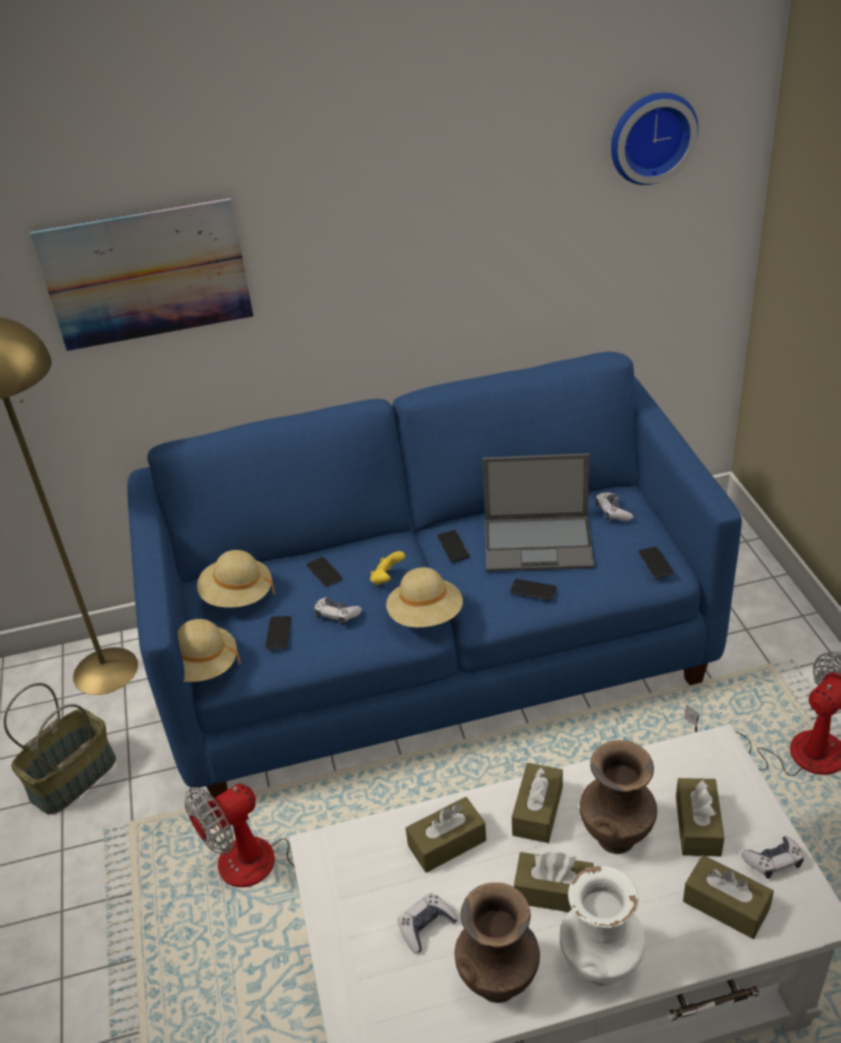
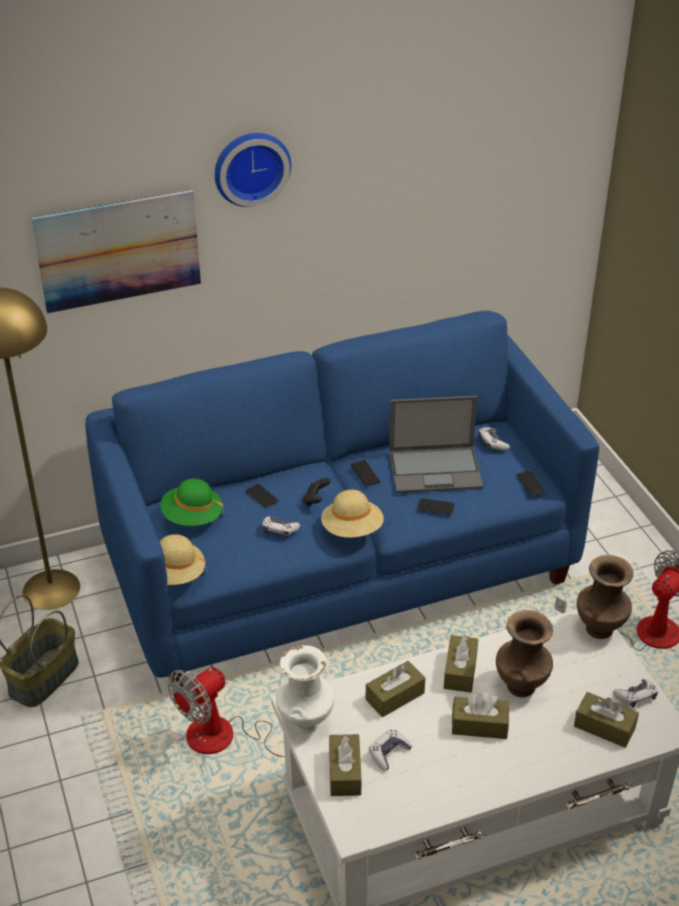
camera: 10 degrees left, 0 degrees up
beige hat [197,550,275,608] -> green hat [160,478,224,526]
phone [265,616,291,649] -> none
yellow game controller [370,551,405,586] -> black game controller [303,477,331,506]
brown vase [455,883,540,1003] -> brown vase moved to [577,555,633,639]
white vase [560,866,645,986] -> white vase moved to [276,645,334,733]
wall clock [611,92,698,185] -> wall clock moved to [215,133,291,207]
brown tissue box [676,778,724,857] -> brown tissue box moved to [329,734,362,796]

